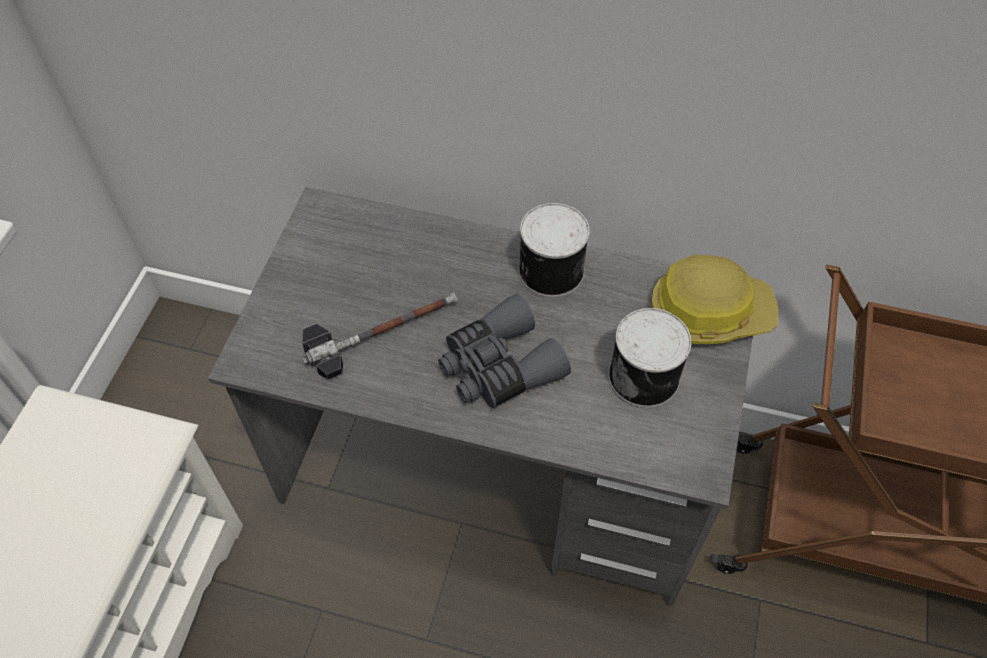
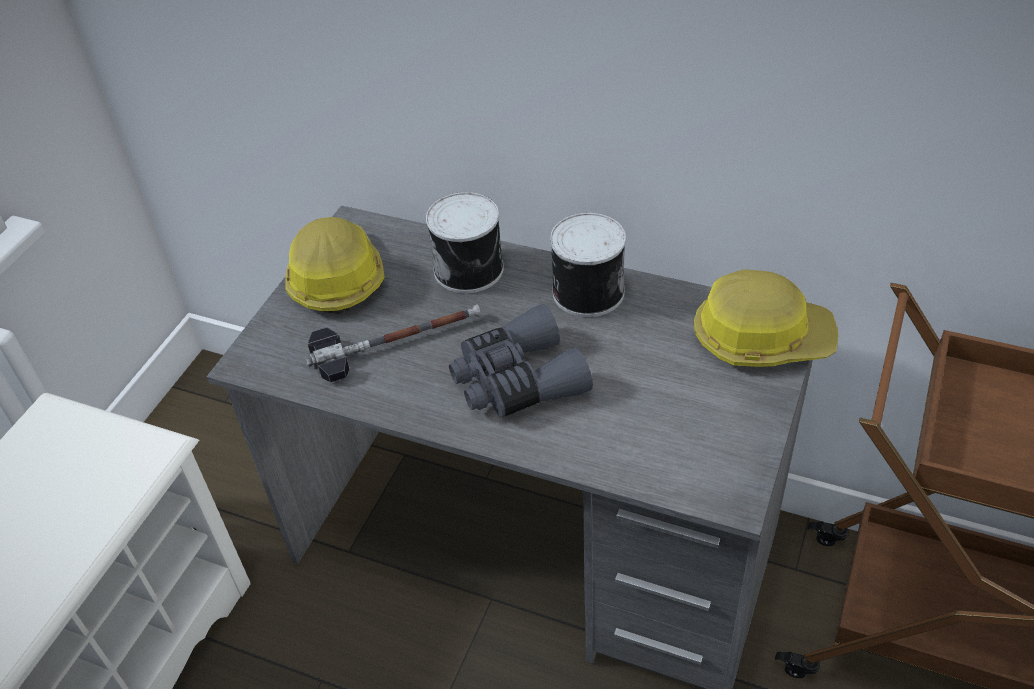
camera: 10 degrees right, 10 degrees down
can [608,308,691,408] -> can moved to [426,192,504,293]
none -> hard hat [285,217,385,314]

